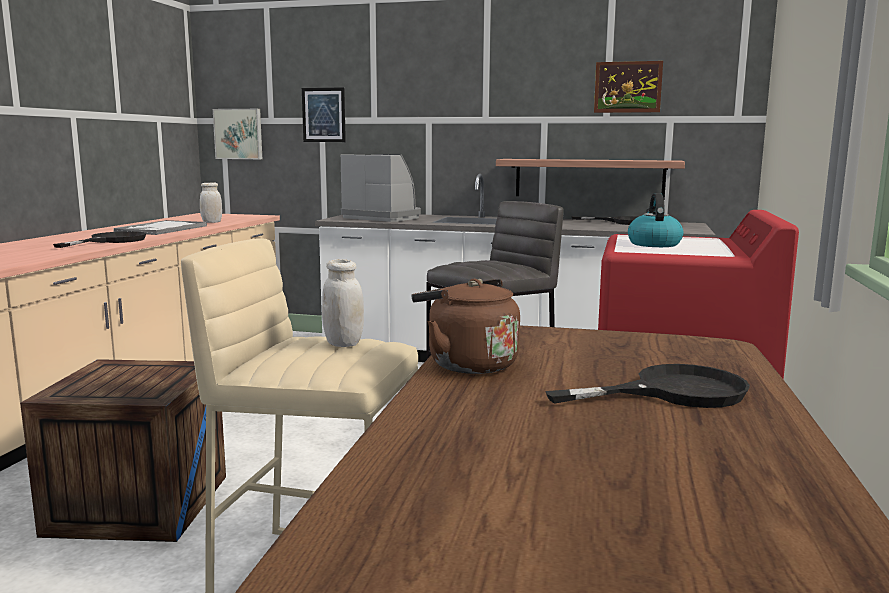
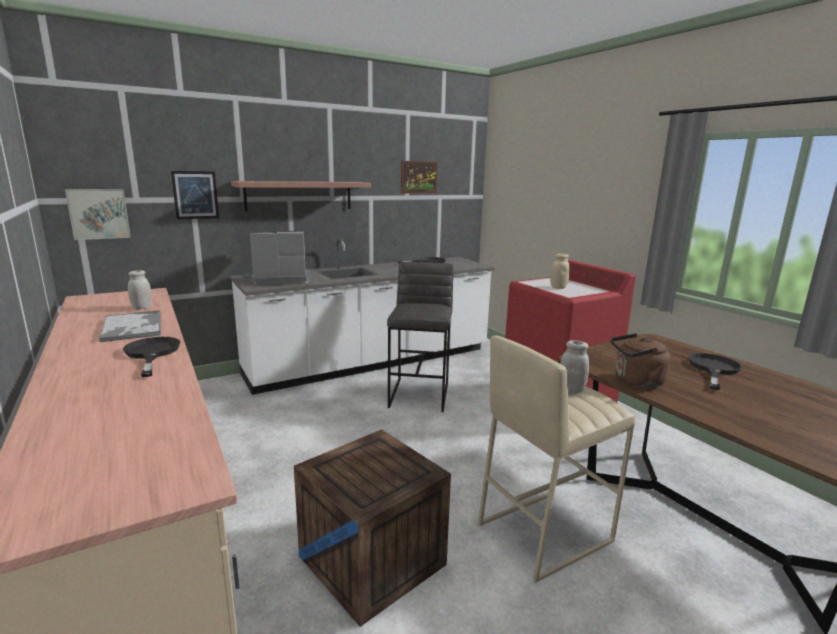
camera: 45 degrees left, 5 degrees up
shelf [496,159,685,199] -> shelf moved to [231,181,371,211]
kettle [628,193,683,247] -> beige jar [550,254,570,289]

